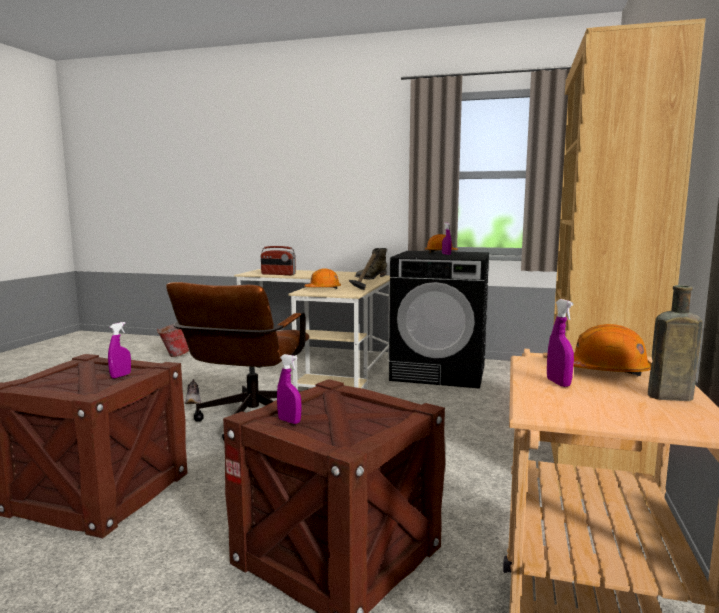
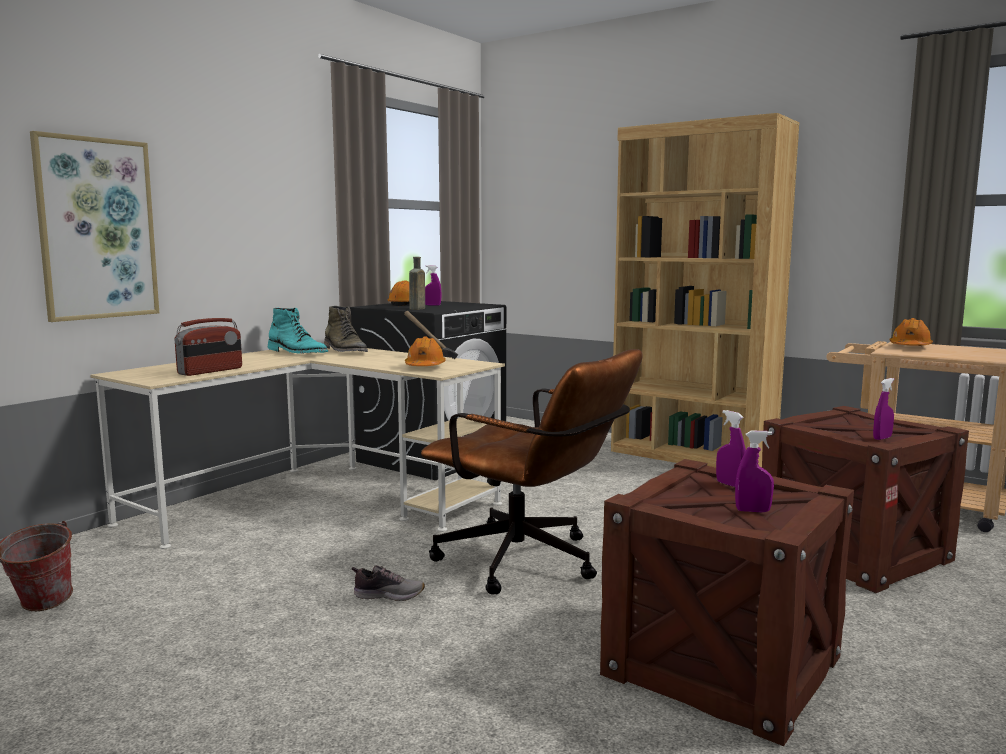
camera: 70 degrees left, 0 degrees up
purple spray bottle [547,299,574,387] -> purple spray bottle moved to [735,431,774,512]
brown bottle [648,285,702,401] -> brown bottle moved to [409,257,425,310]
none -> picture [30,131,159,322]
none -> turquoise boot [268,308,328,354]

